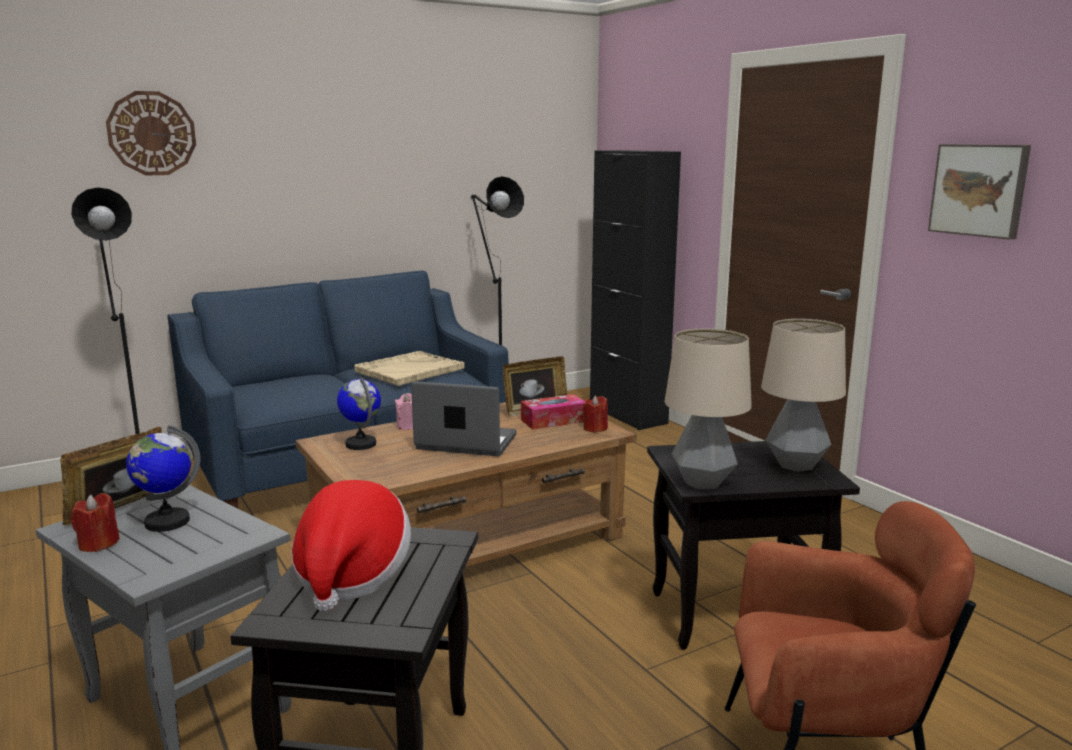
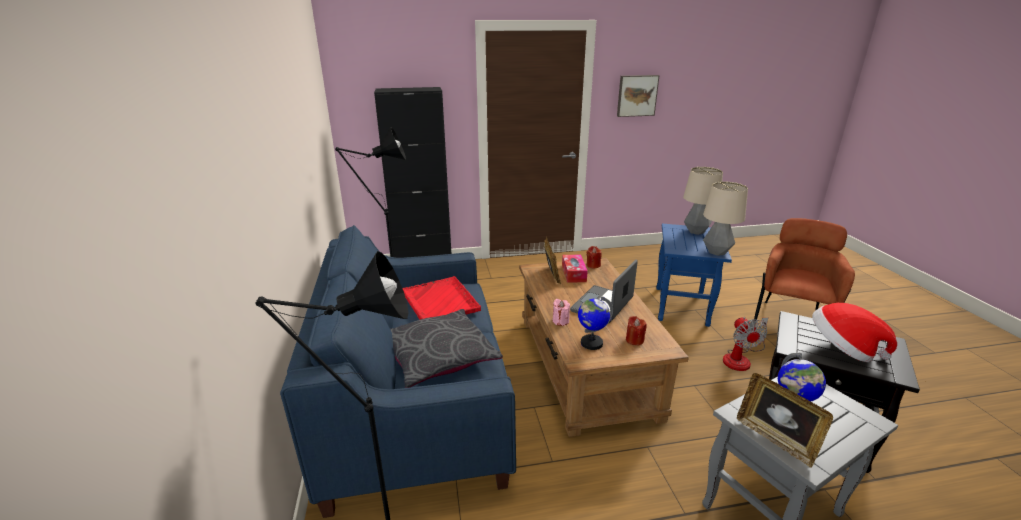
camera: 70 degrees left, 10 degrees up
red candle [71,493,120,552] -> red candle moved to [626,316,647,346]
wall clock [106,91,196,176] -> none
beige tray [354,351,465,386] -> red tray [402,276,481,320]
black side table [647,441,860,650] -> blue side table [656,224,732,327]
none -> grey pillow [390,309,503,388]
none -> fan [723,317,768,371]

